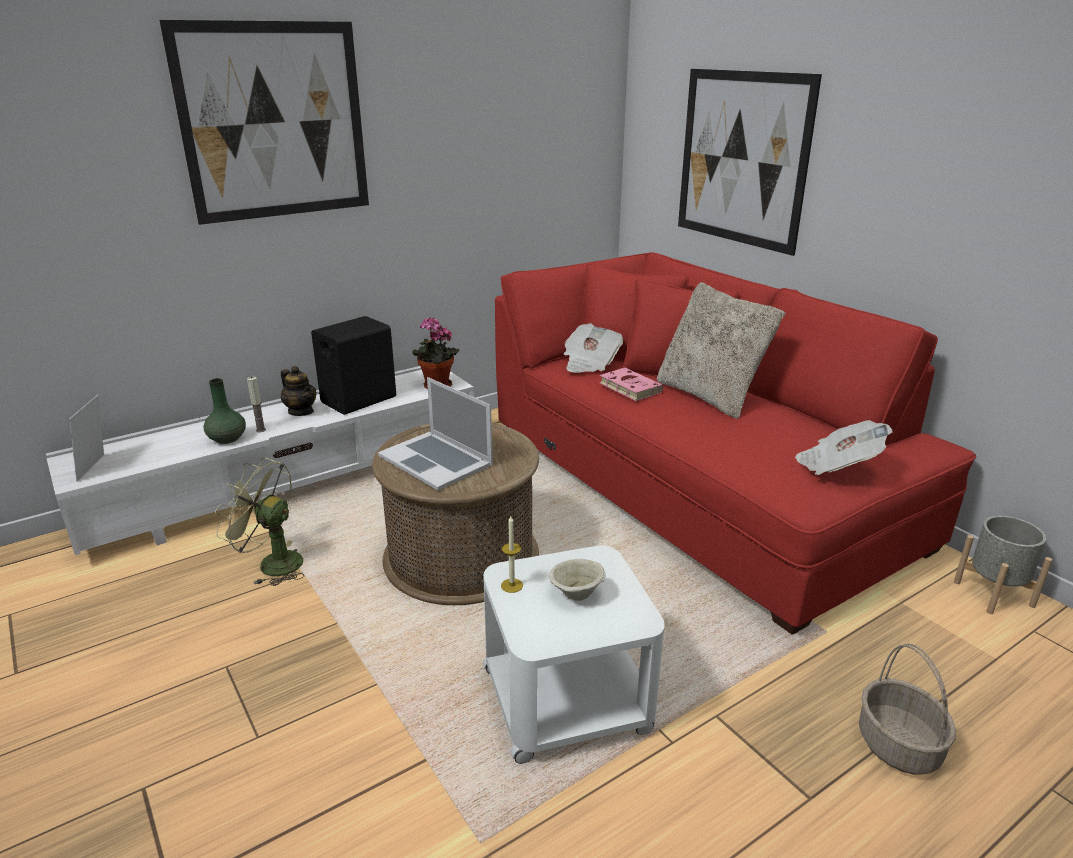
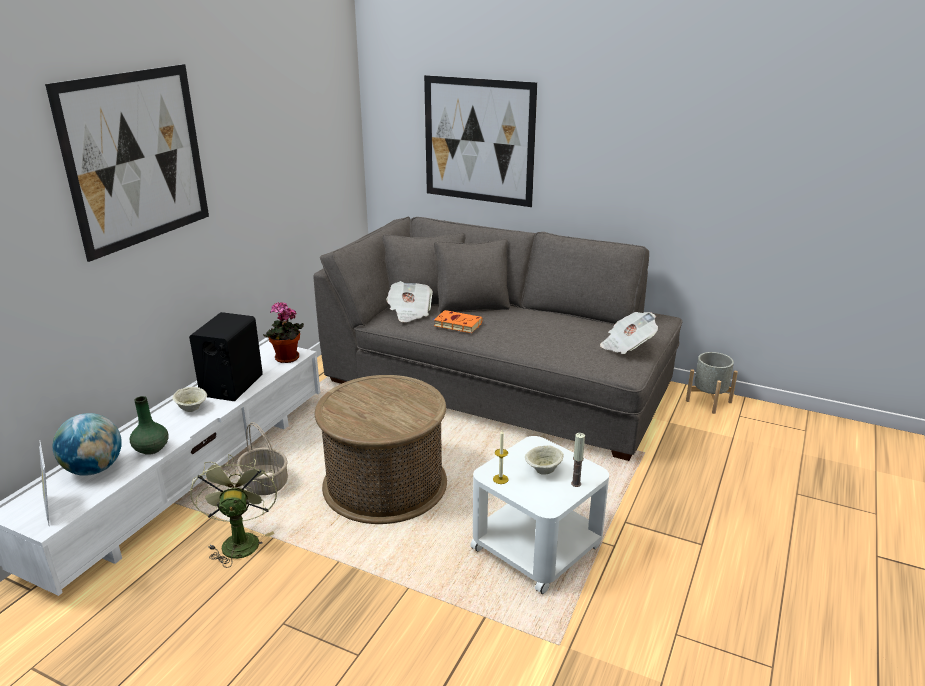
camera: 30 degrees left, 0 degrees up
green fan [215,458,304,586] -> green fan turned 90 degrees clockwise [190,454,277,568]
candle [247,377,266,432] -> candle moved to [571,433,585,487]
teapot [281,366,316,416] -> beige bowl [172,387,207,412]
laptop [378,377,493,490] -> none
red sofa [495,252,976,635] -> grey sofa [313,216,682,461]
pink book [600,368,663,401] -> orange book [433,310,483,333]
beige pillow [656,282,785,419] -> none
basket [859,643,956,775] -> basket moved to [237,422,288,495]
none -> globe [53,413,122,476]

